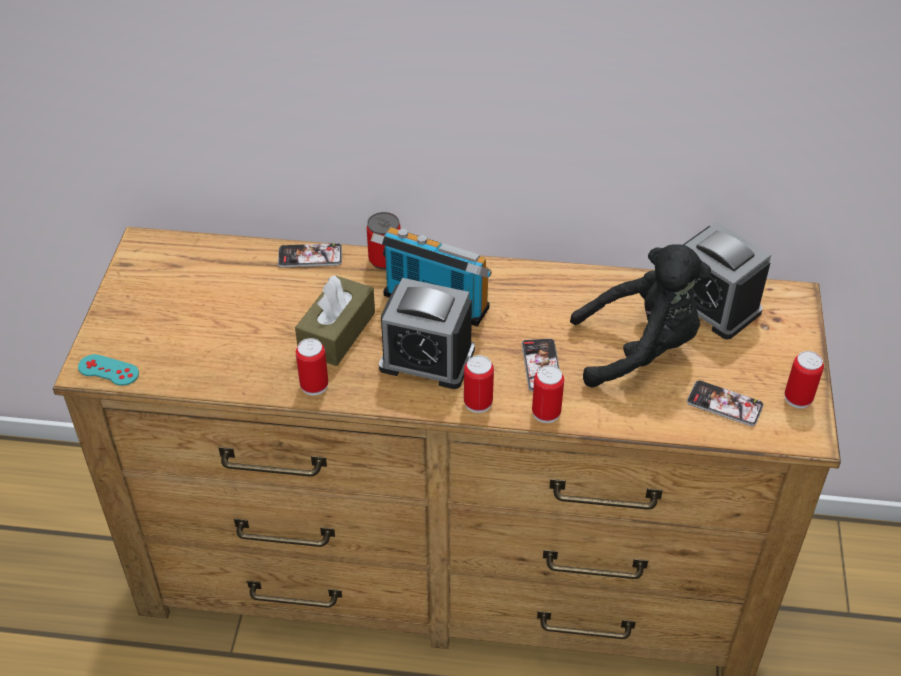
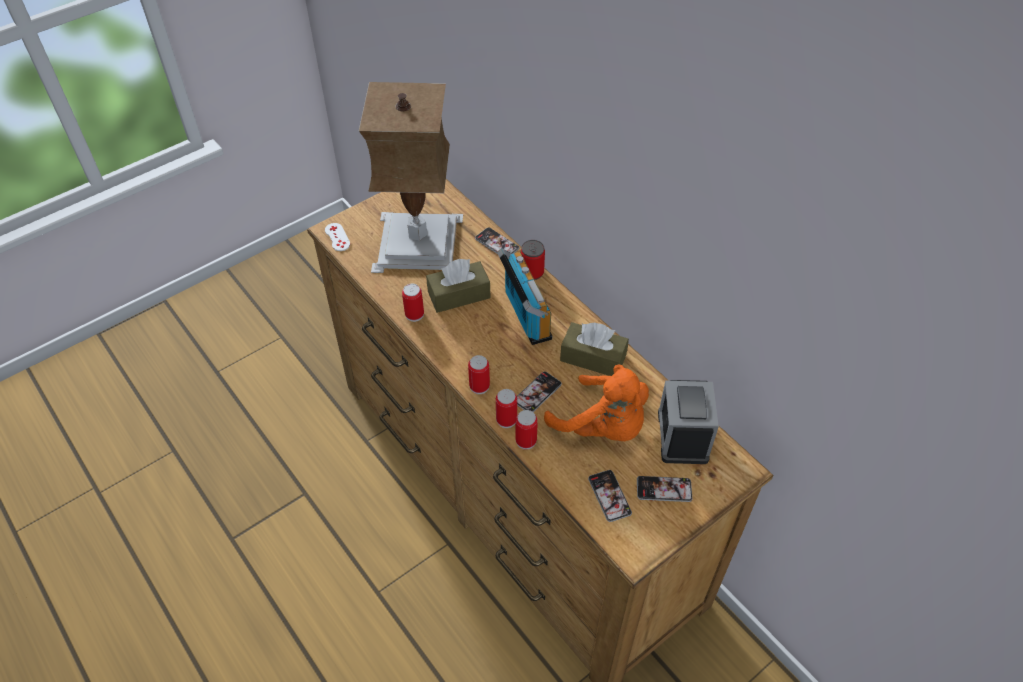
camera: 45 degrees right, 5 degrees up
turquoise game controller [78,354,139,386] -> white game controller [325,223,350,251]
alarm clock [379,278,475,389] -> none
black plush toy [570,244,711,388] -> orange plush toy [544,364,649,441]
can [785,351,824,409] -> can moved to [515,410,538,450]
none -> table lamp [359,82,463,273]
none -> brown tissue box [560,322,629,376]
none -> phone [637,476,692,502]

